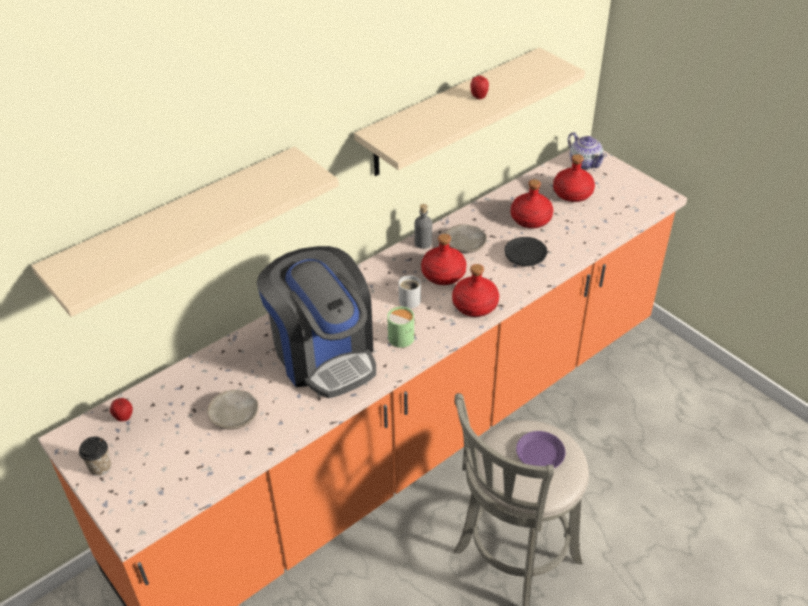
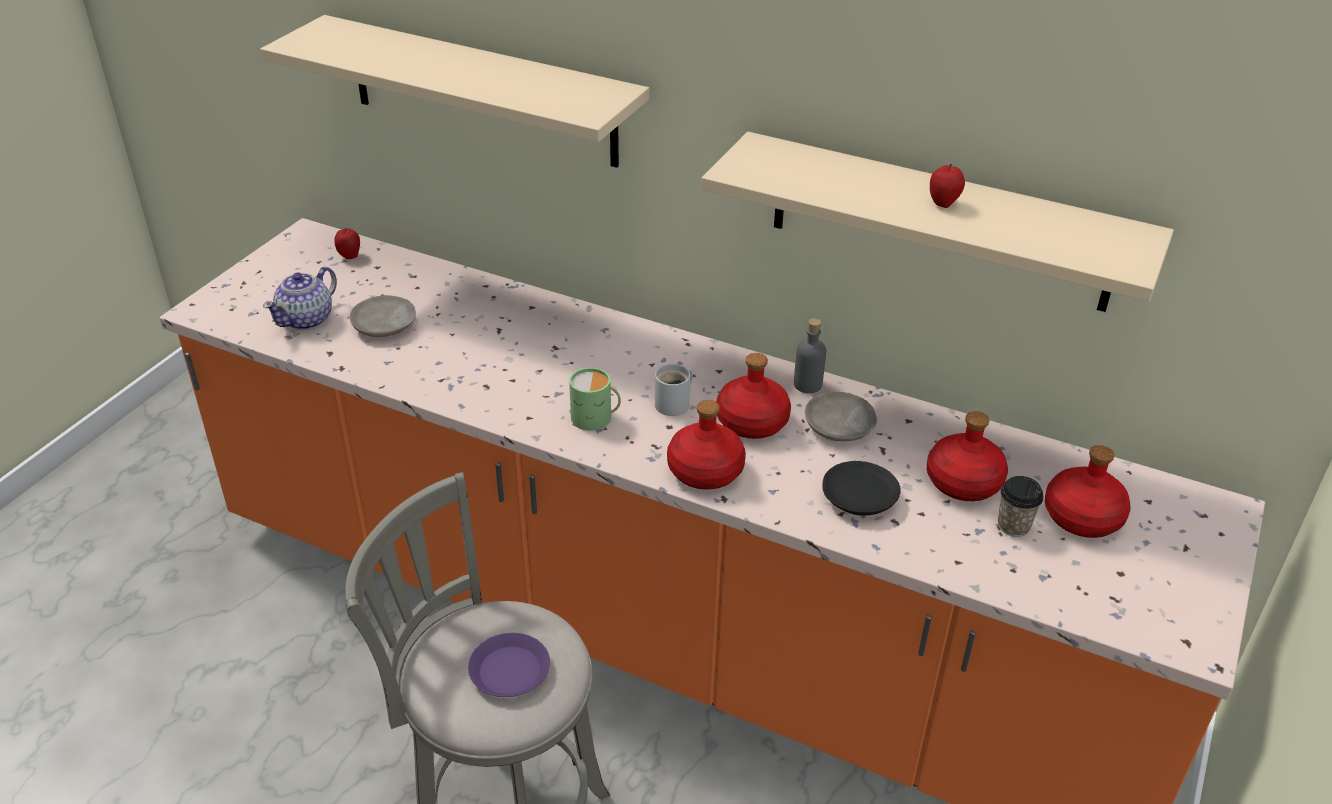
camera: 65 degrees right, 5 degrees down
cup [79,437,111,476] -> cup moved to [998,476,1044,537]
coffee machine [257,246,376,398] -> none
teapot [568,132,607,170] -> teapot moved to [263,266,337,330]

